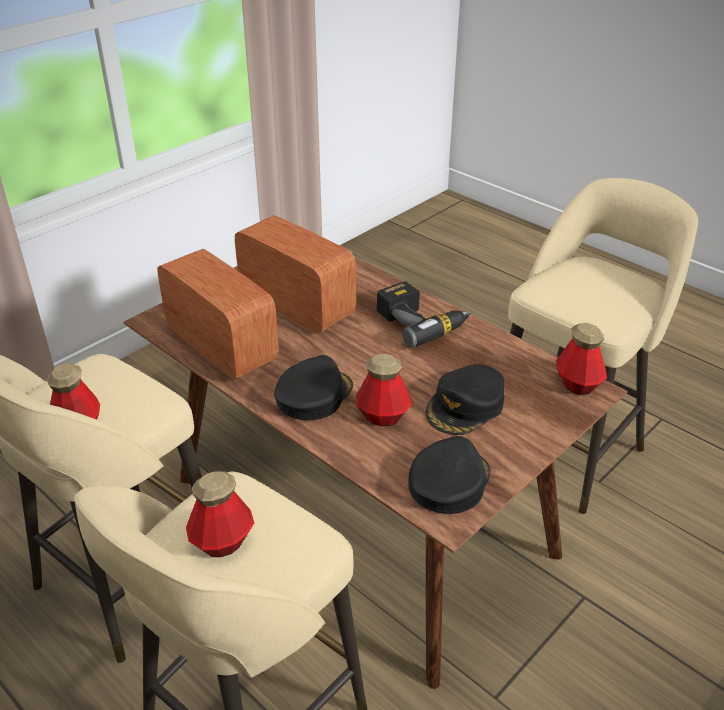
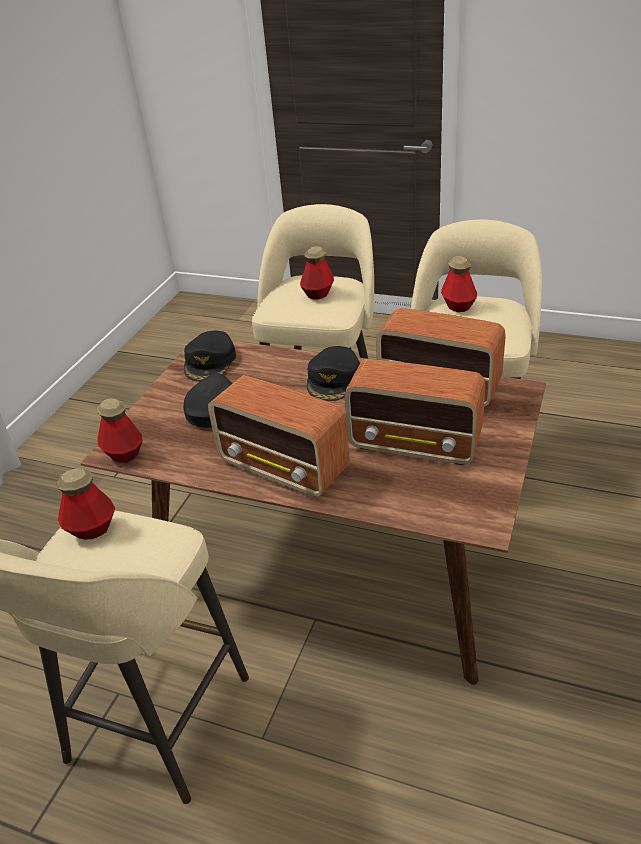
camera: 160 degrees right, 0 degrees up
bottle [355,354,412,426] -> bottle moved to [56,469,115,539]
power drill [377,281,471,347] -> radio [208,375,349,497]

